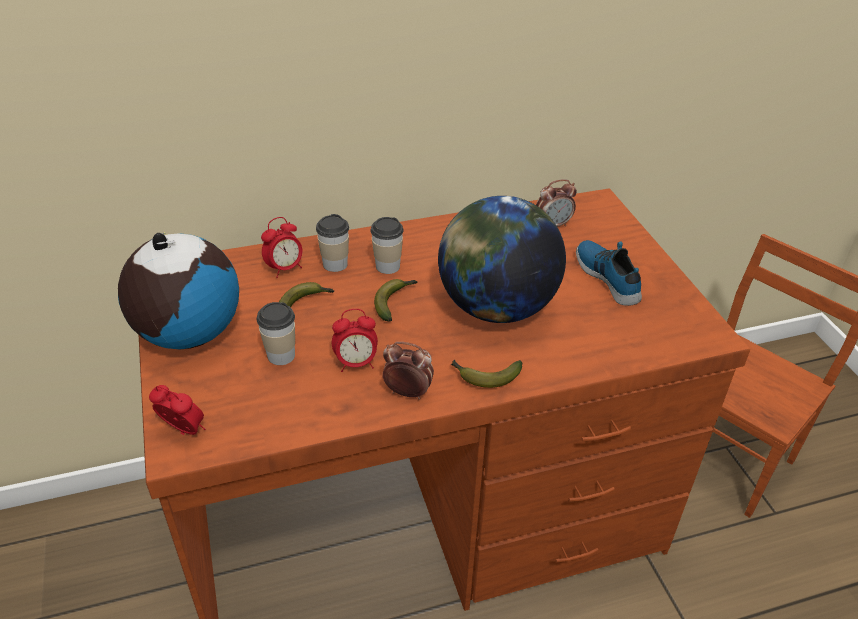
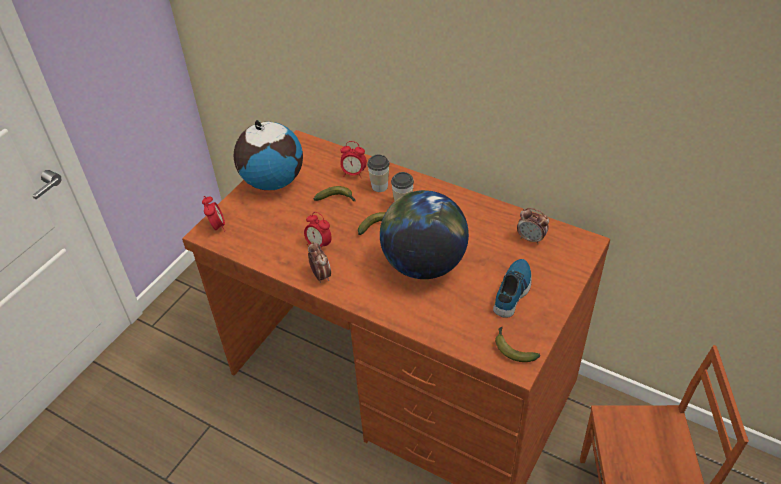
camera: 50 degrees right, 5 degrees up
cup [257,302,295,365] -> none
banana [451,360,522,388] -> banana moved to [495,327,540,362]

